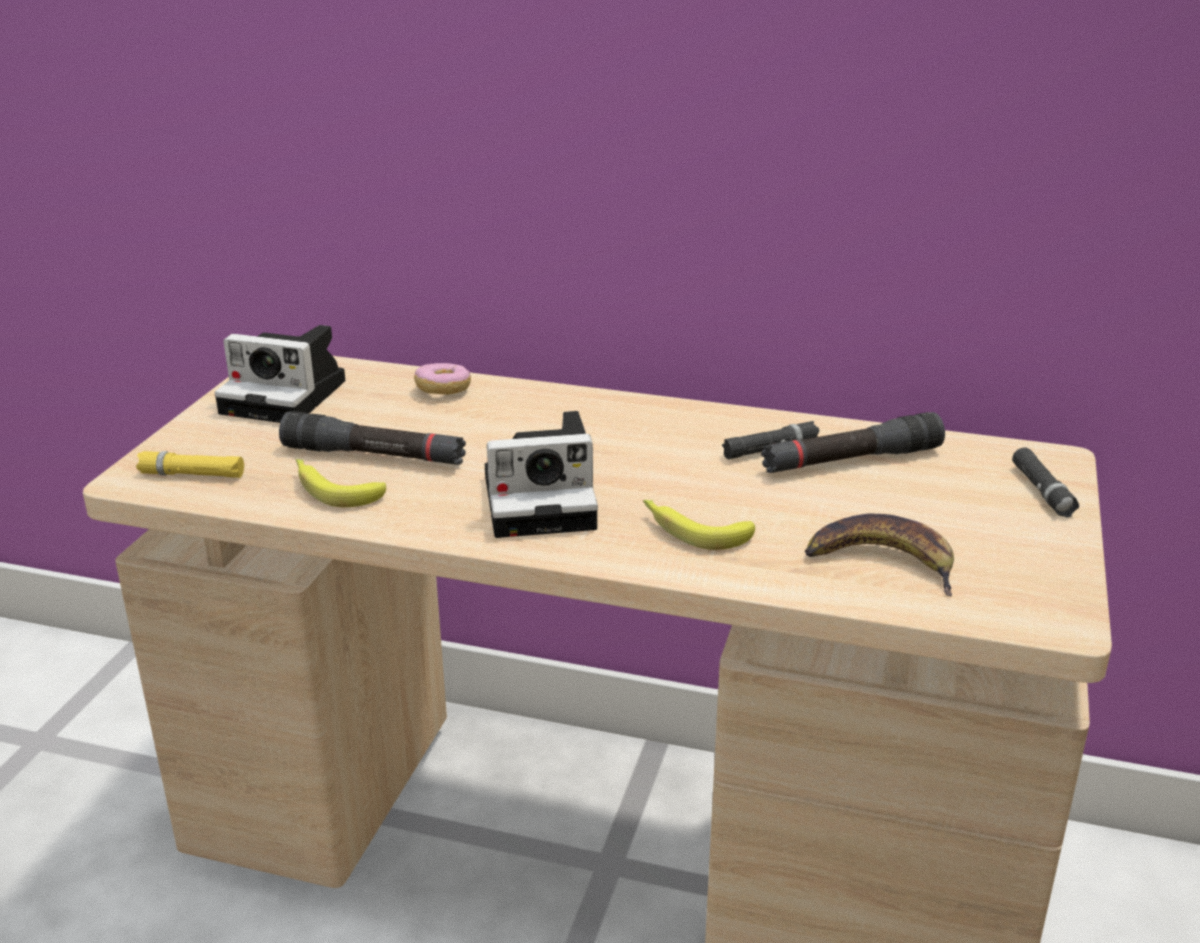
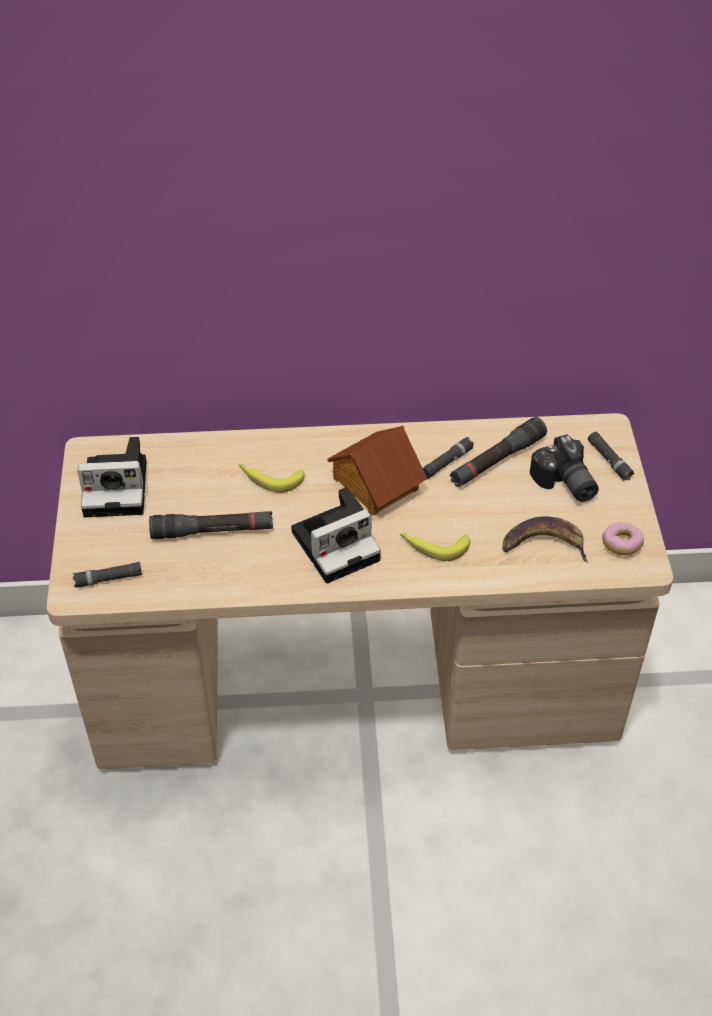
camera: 20 degrees left, 20 degrees up
yellow flashlight [136,451,244,478] -> black flashlight [73,562,142,587]
banana [296,459,386,507] -> banana moved to [239,464,305,493]
donut [414,363,471,395] -> donut moved to [602,522,644,555]
none -> toy house [327,426,427,516]
none -> camera [530,434,599,502]

